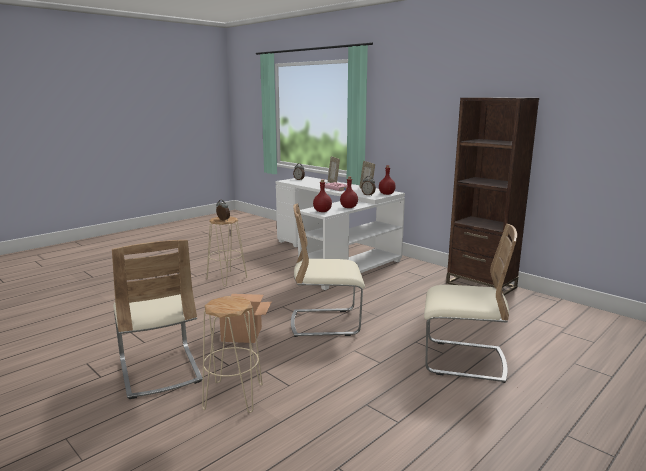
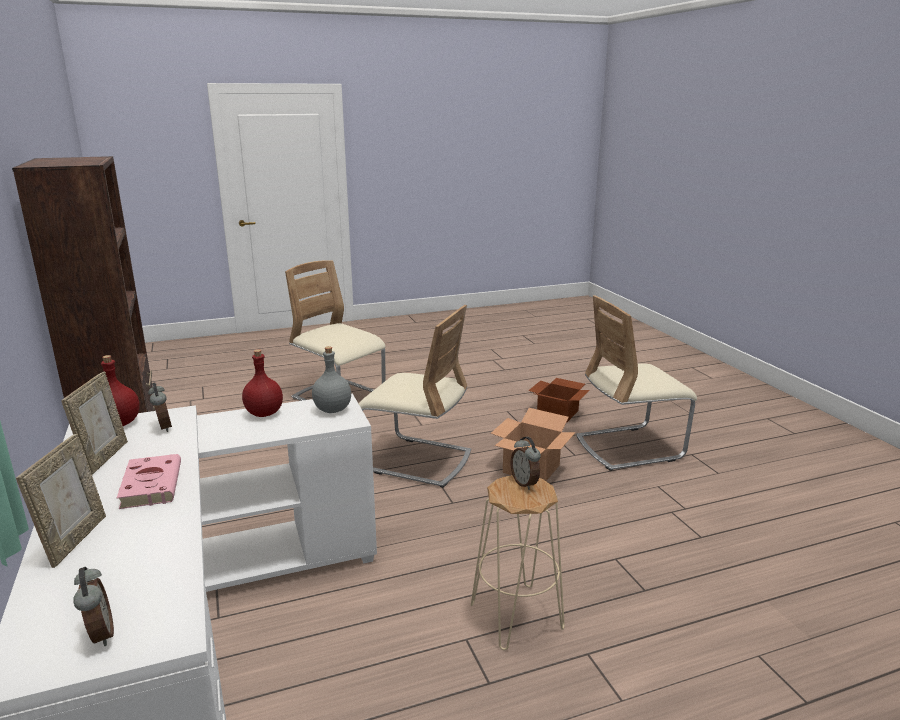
camera: 155 degrees left, 5 degrees up
beige chair [112,240,203,399] -> beige chair turned 105 degrees counterclockwise [576,295,697,471]
beige stool [202,296,263,413] -> cardboard box [528,378,590,423]
red bottle [313,179,332,212] -> grey bottle [312,346,351,413]

